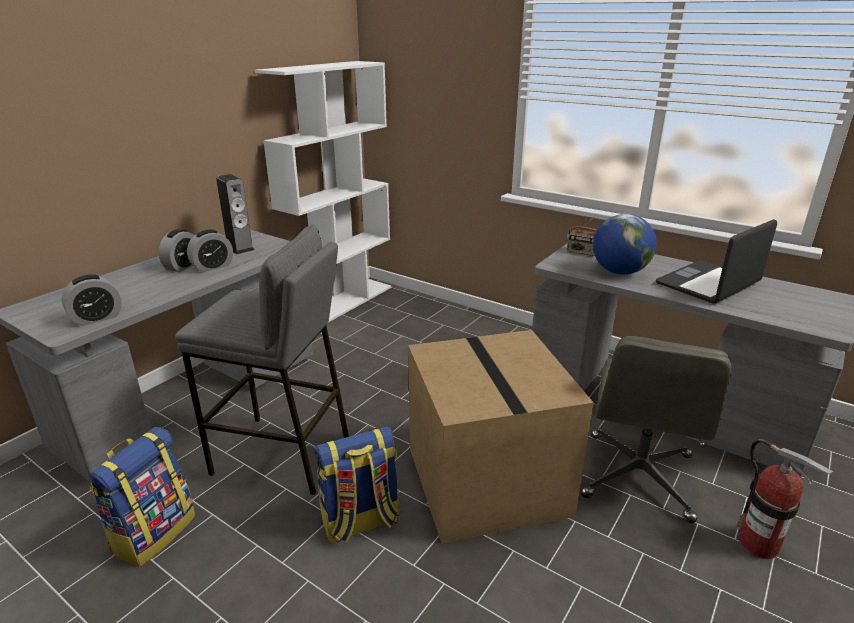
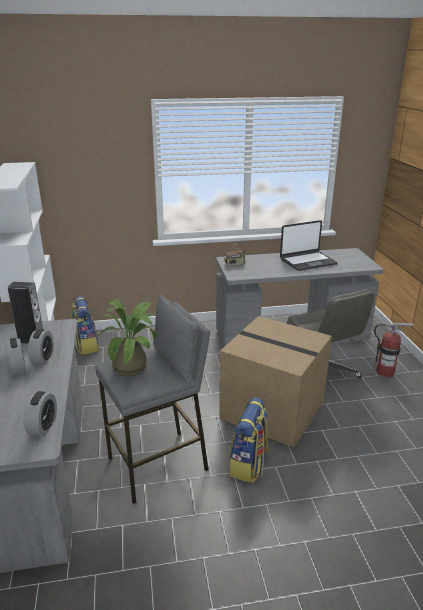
camera: 45 degrees left, 0 degrees up
backpack [90,427,195,567] -> backpack moved to [71,296,99,354]
globe [593,214,657,275] -> none
laptop [656,219,777,304] -> laptop turned 120 degrees counterclockwise [280,220,338,271]
none -> potted plant [97,299,157,376]

